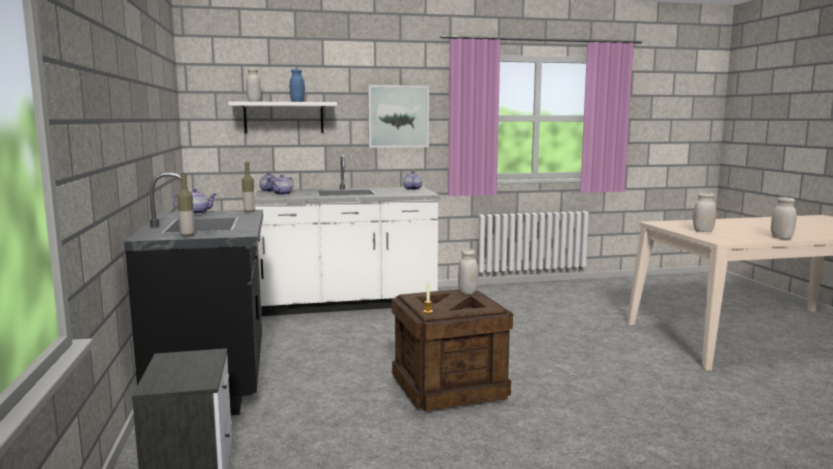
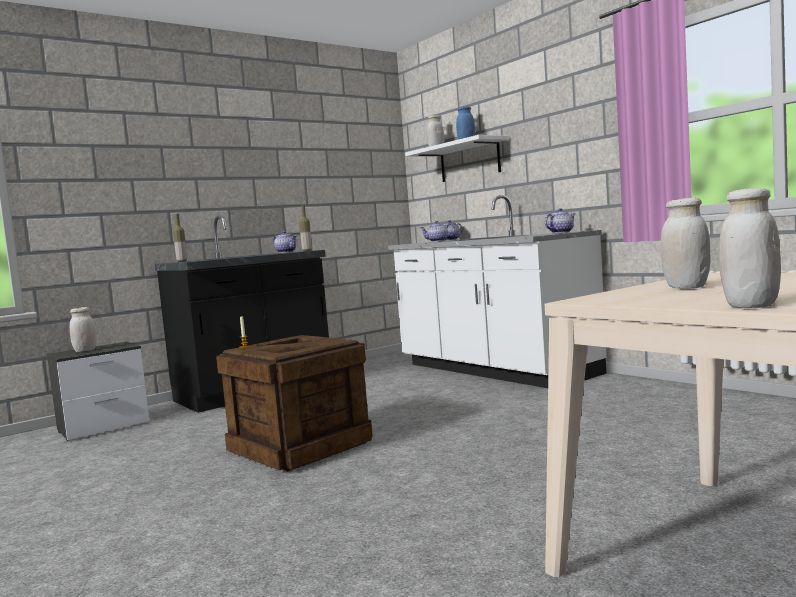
camera: 65 degrees right, 5 degrees down
picture [368,85,429,148] -> none
white jar [458,248,478,294] -> white jar moved to [70,307,96,352]

